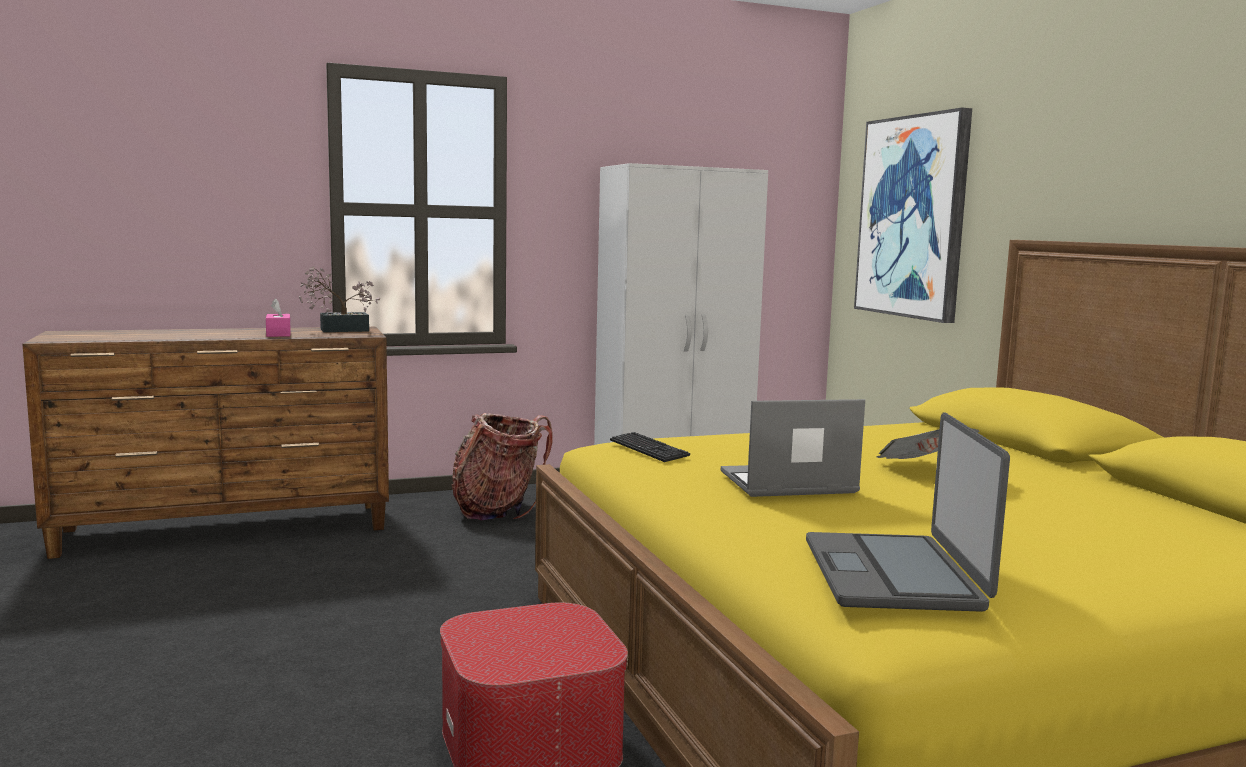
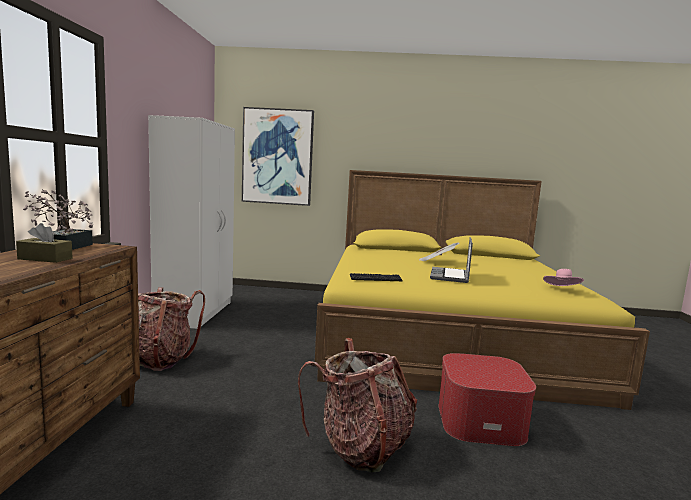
camera: 65 degrees left, 0 degrees up
pink tissue box [266,298,291,337] -> brown tissue box [16,223,73,263]
laptop [806,412,1010,612] -> pink hat [543,269,584,286]
none -> backpack [298,338,417,472]

